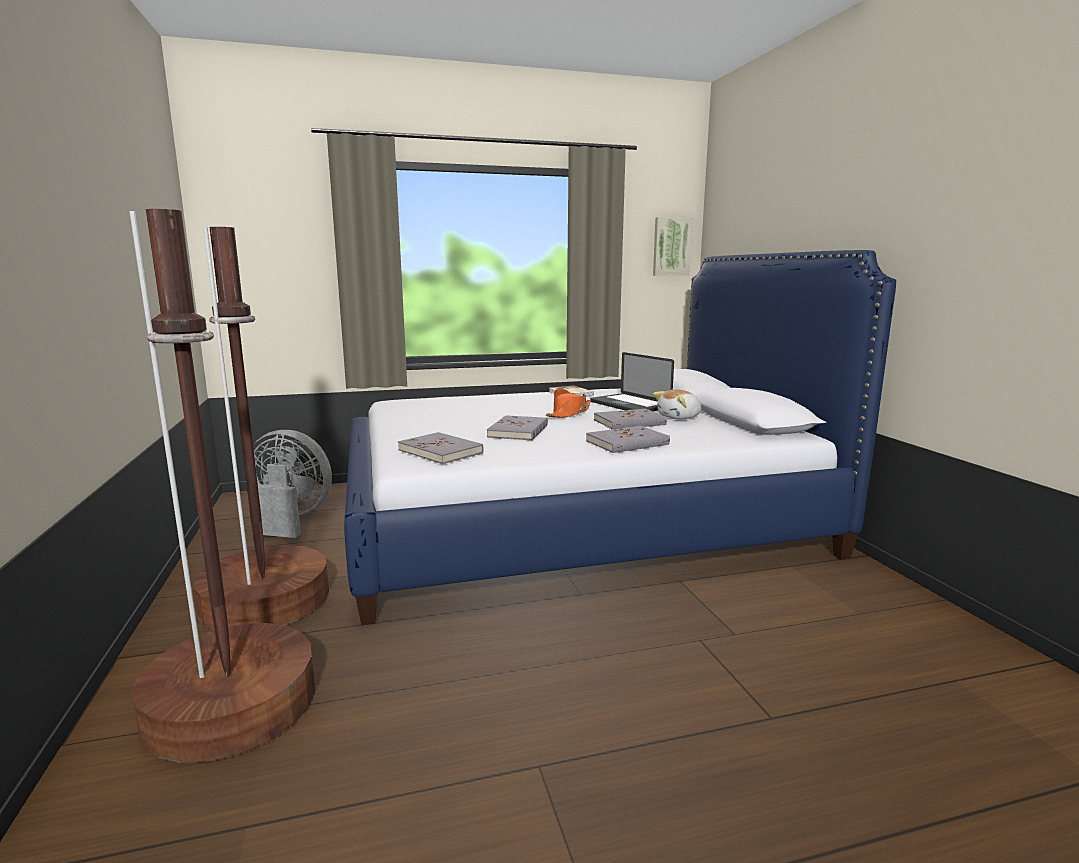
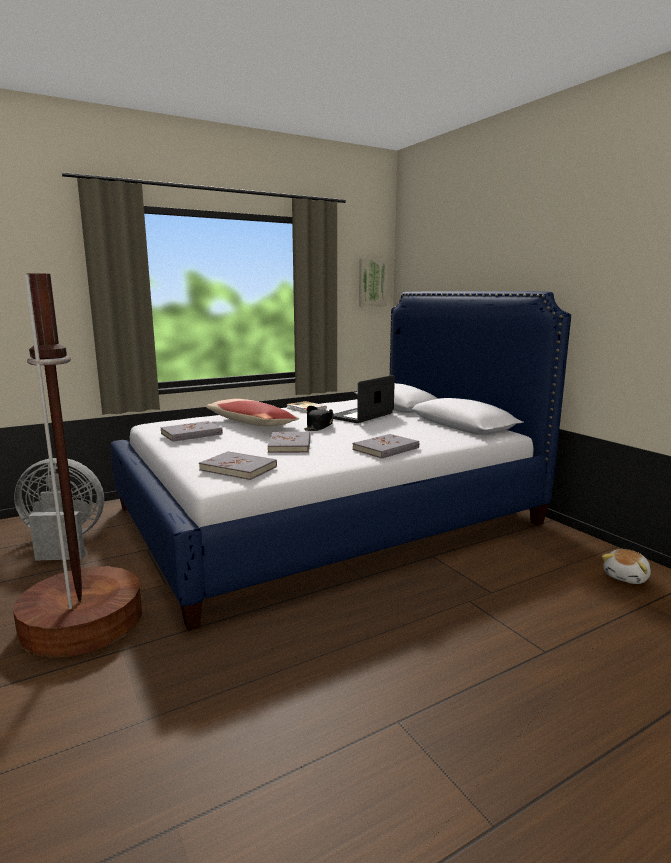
camera: 15 degrees left, 0 degrees up
brown floor lamp [129,209,315,763] -> none
orange hat [546,388,591,418] -> black hat [304,406,334,431]
laptop [590,352,674,411] -> laptop turned 90 degrees clockwise [333,375,395,423]
grey book [594,409,667,429] -> grey book moved to [160,421,223,442]
plush toy [653,389,701,420] -> plush toy moved to [602,549,651,584]
none -> pillow [206,399,299,427]

